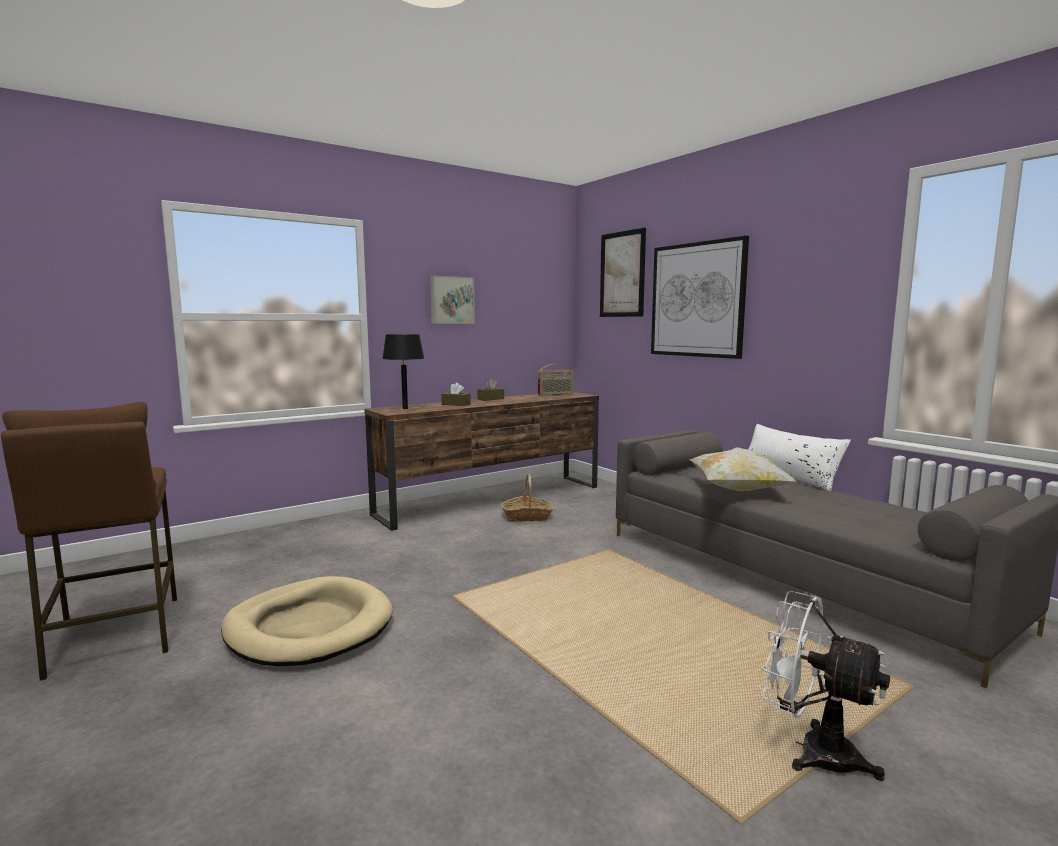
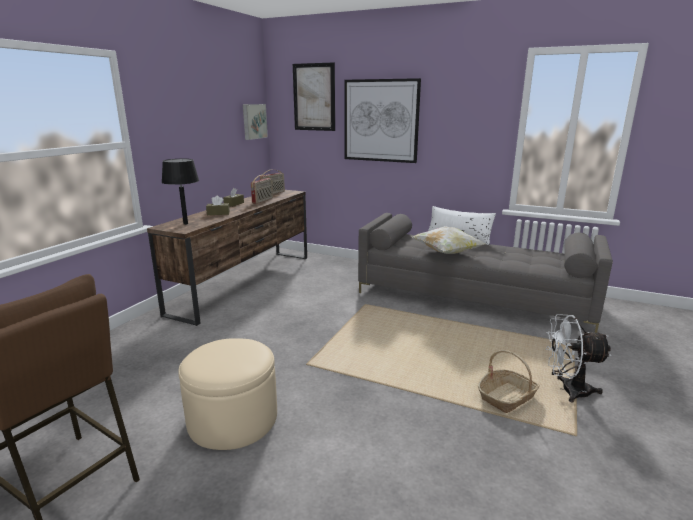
camera: 30 degrees left, 10 degrees up
beige dog bed [221,576,393,666] -> beige ottoman [178,338,277,450]
picture [430,275,475,324] -> picture moved to [243,104,268,140]
basket [501,474,554,522] -> basket moved to [478,350,540,413]
none -> radio [251,175,273,204]

